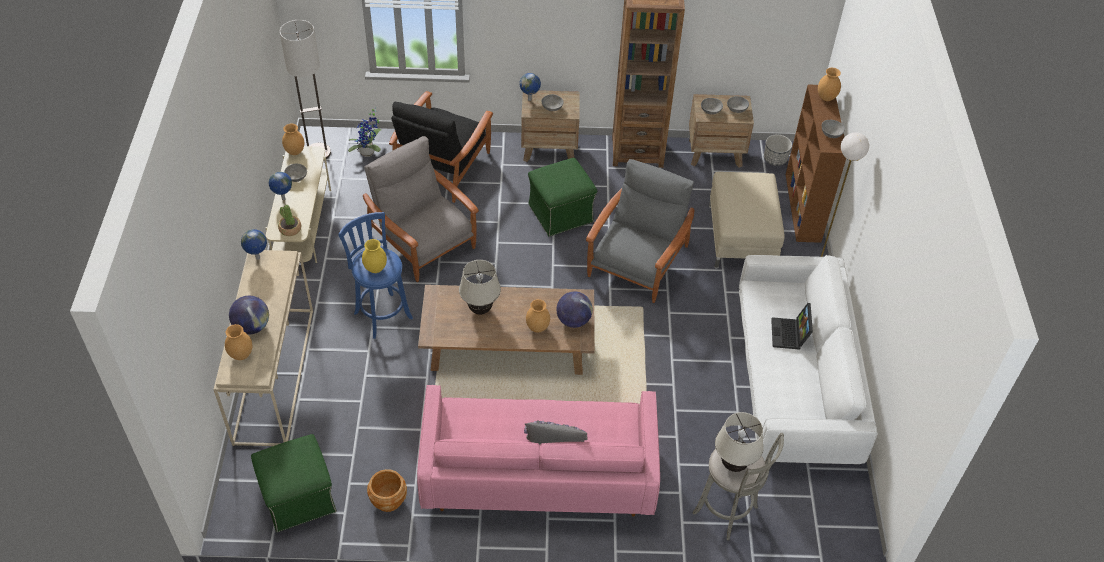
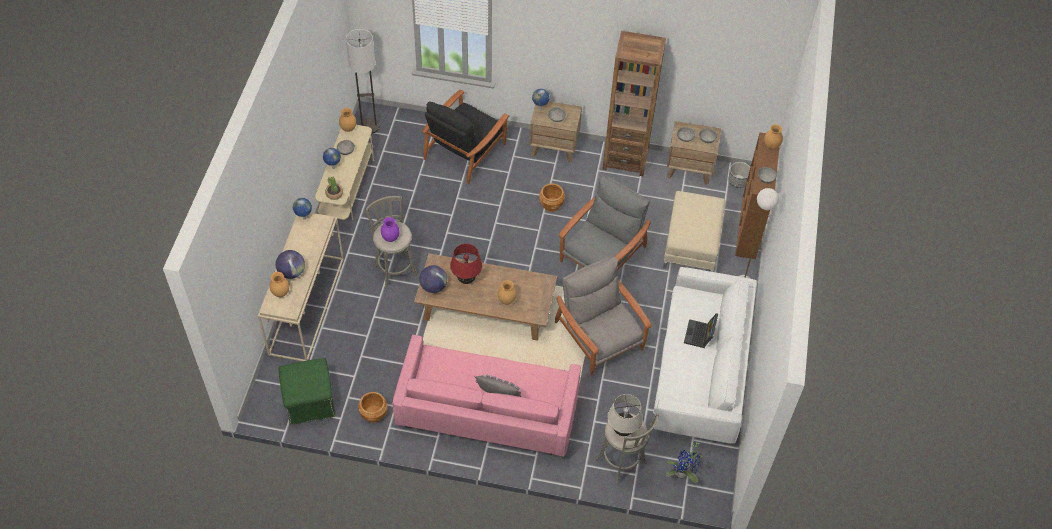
camera: 10 degrees right, 5 degrees up
blue stool [338,212,413,339] -> grey stool [365,196,418,288]
potted plant [348,107,381,157] -> potted plant moved to [666,441,702,483]
yellow vase [362,239,387,273] -> purple vase [381,217,399,242]
grey armchair [363,136,479,282] -> grey armchair moved to [555,257,652,375]
beige table lamp [459,260,501,315] -> red table lamp [450,244,482,284]
green ottoman [528,158,597,236] -> brown planter [539,183,565,212]
globe [556,291,593,328] -> globe moved to [419,265,447,293]

